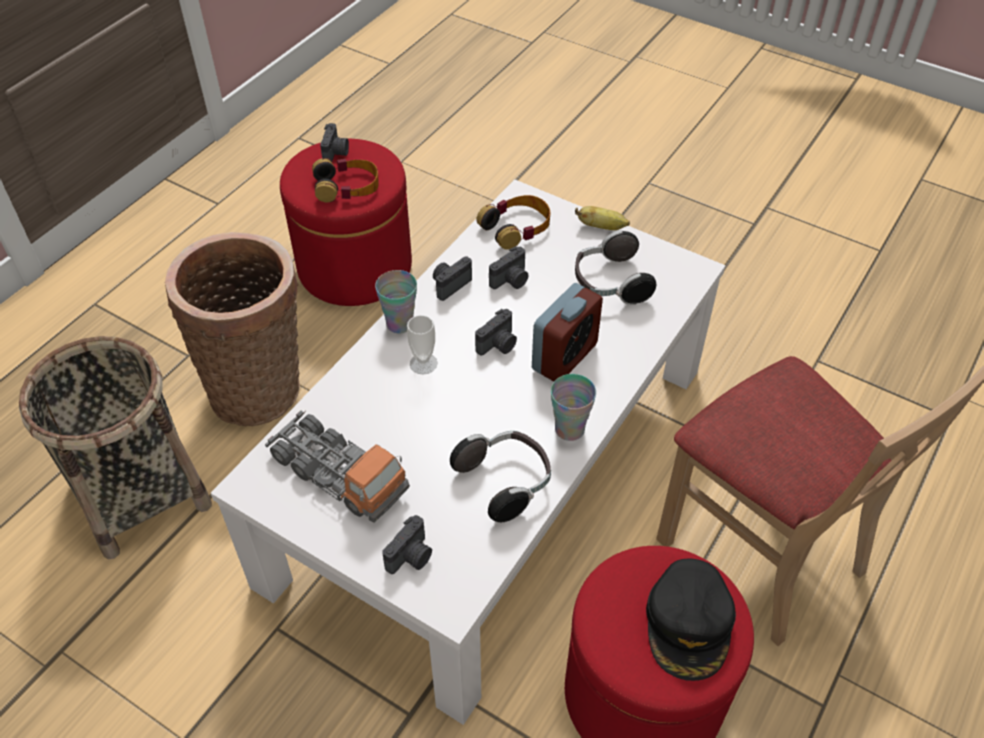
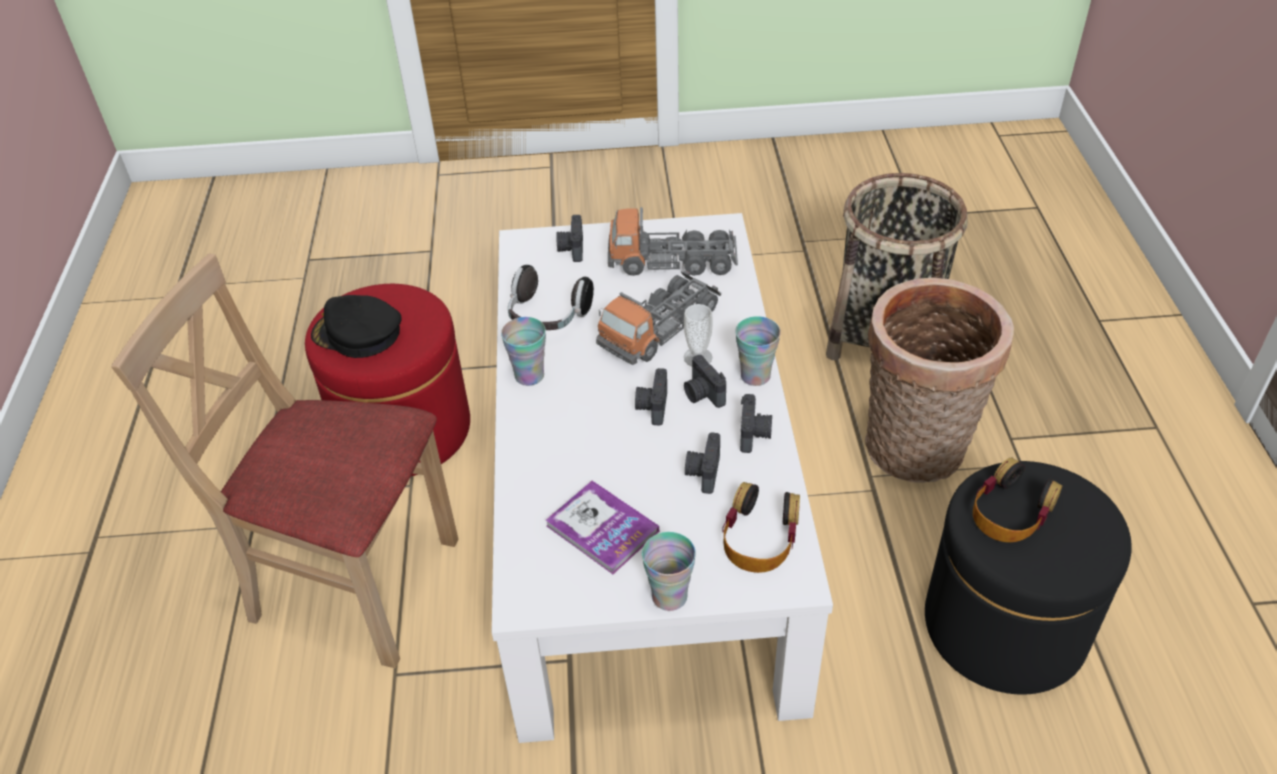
camera: 145 degrees right, 5 degrees down
red ottoman [280,139,412,306] -> black ottoman [925,461,1132,695]
camera [320,123,349,162] -> camera moved to [684,355,726,408]
alarm clock [532,283,603,381] -> none
banana [575,206,630,230] -> cup [642,532,696,611]
headphones [575,230,656,305] -> book [546,481,659,574]
black cap [646,559,736,681] -> black cap turned 45 degrees counterclockwise [311,295,402,358]
none -> toy truck [596,270,721,365]

